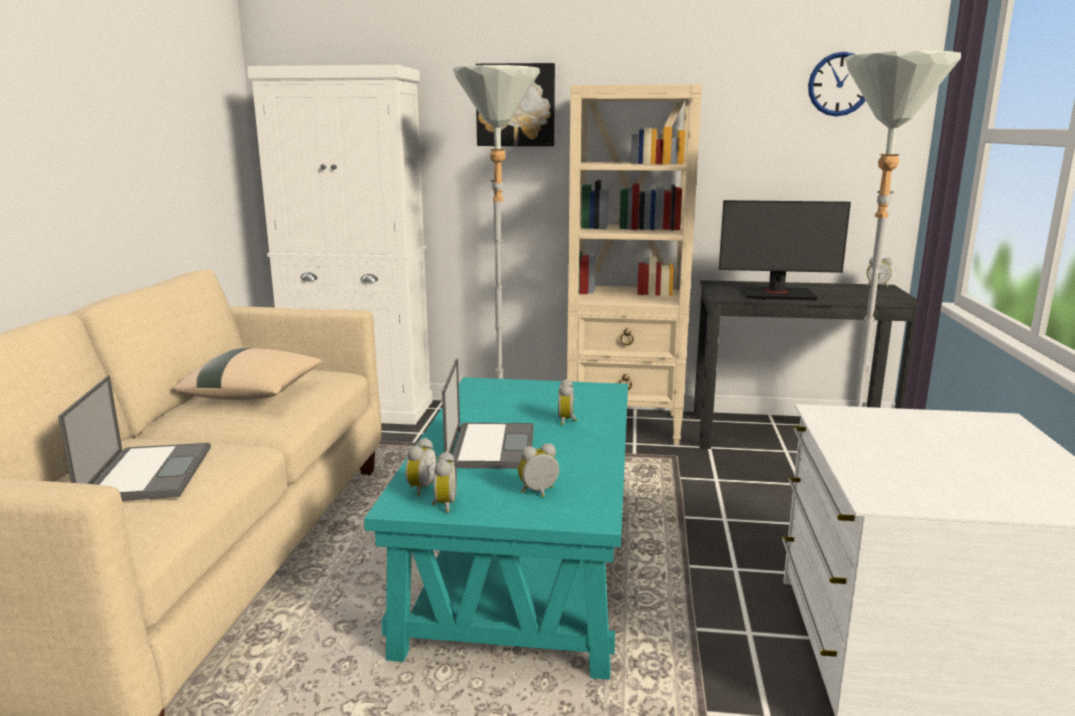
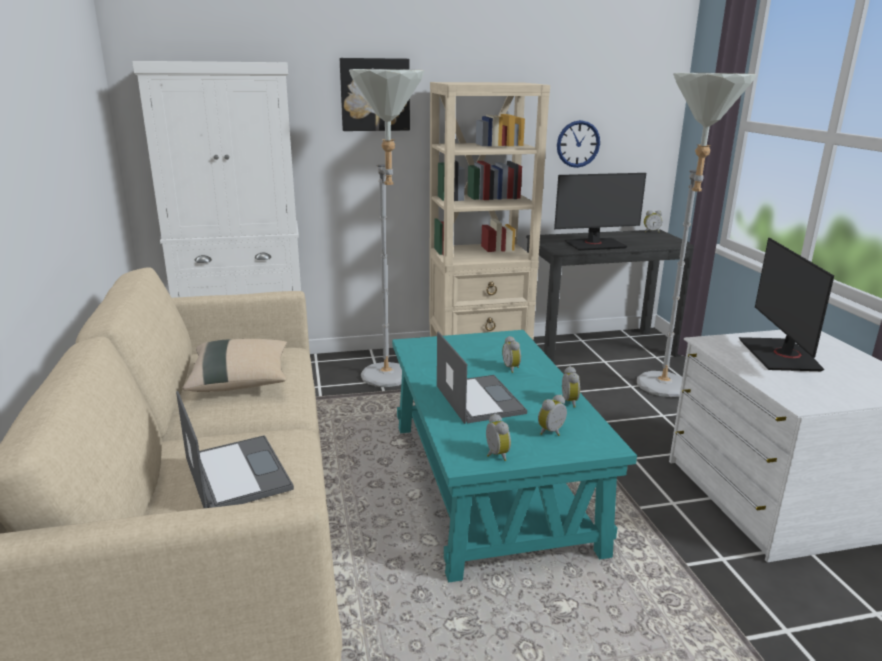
camera: 20 degrees left, 5 degrees up
alarm clock [405,438,437,496] -> alarm clock moved to [560,366,580,407]
wall clock [808,52,866,116] -> wall clock moved to [557,120,600,168]
none -> monitor [739,238,834,371]

